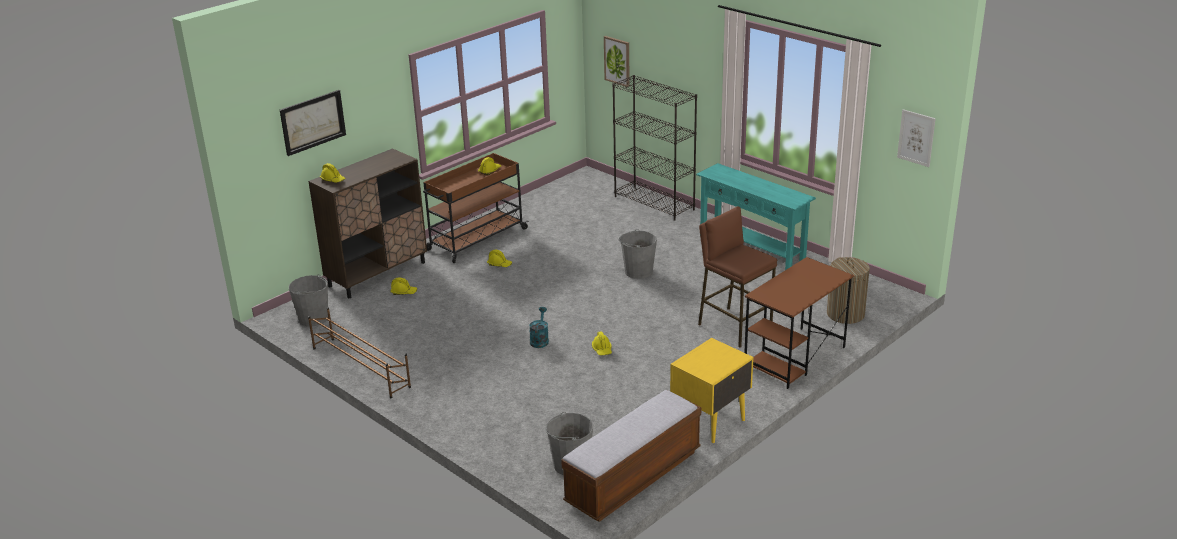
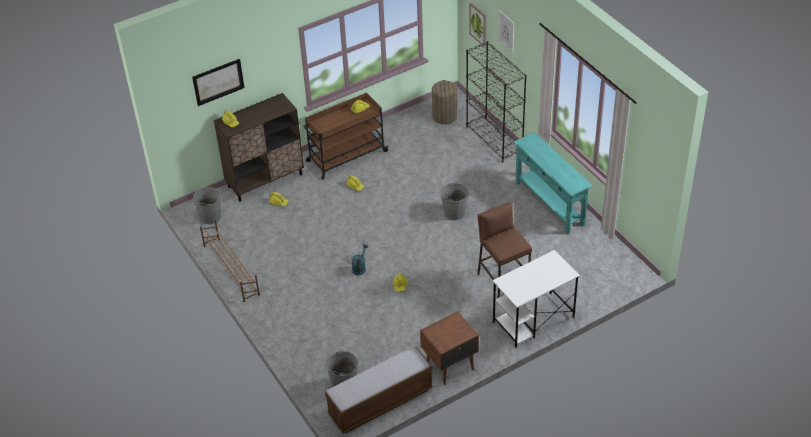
camera: 15 degrees right, 15 degrees up
yellow nightstand [670,338,754,443] -> brown nightstand [420,311,479,385]
brown desk [744,257,854,389] -> white desk [492,250,580,348]
laundry basket [827,257,870,324] -> laundry basket moved to [432,80,457,125]
picture [897,109,936,167] -> picture moved to [498,10,514,53]

